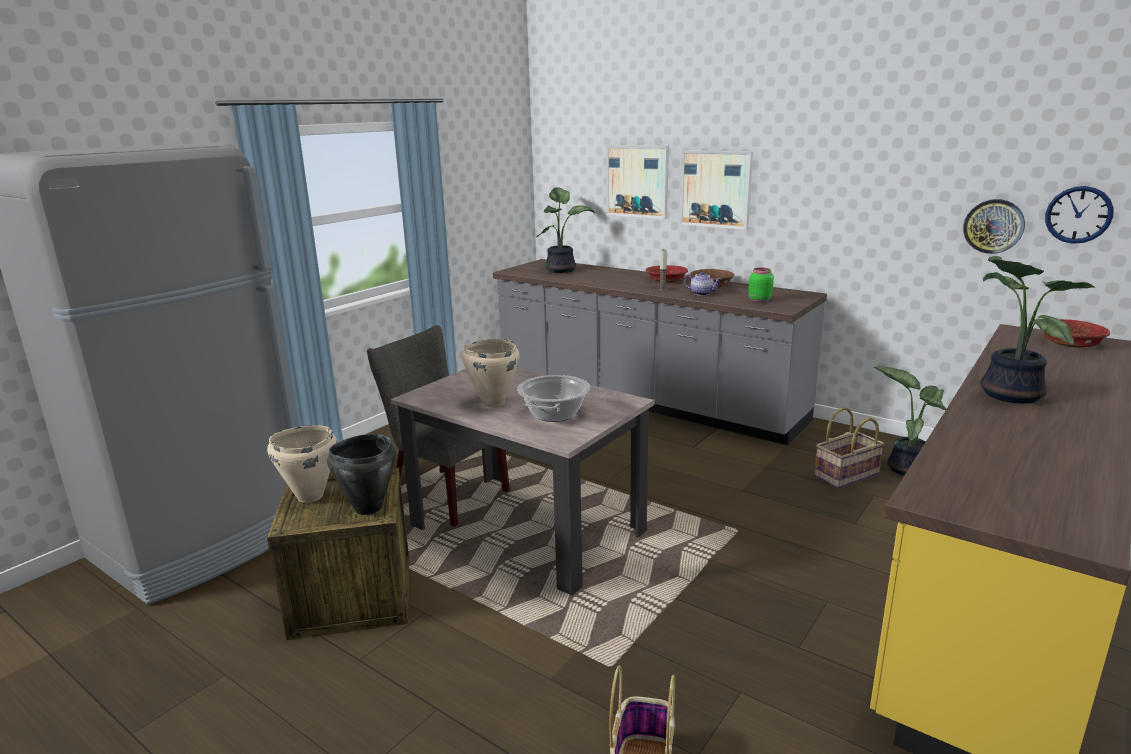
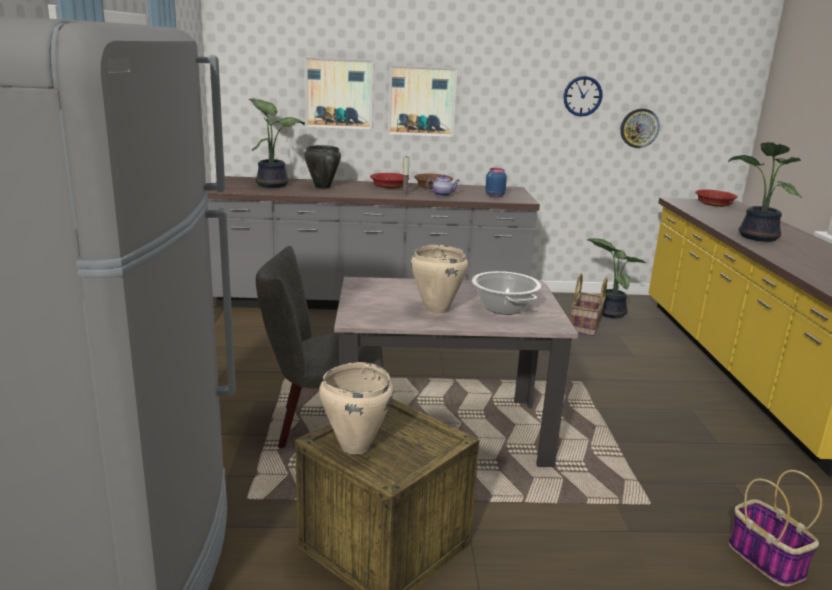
camera: 40 degrees left, 0 degrees up
black cooking pot [327,434,396,515] -> black cooking pot moved to [304,145,341,189]
green jar [748,268,774,302] -> blue jar [485,168,507,197]
wall clock [1045,186,1114,244] -> wall clock moved to [563,76,602,117]

